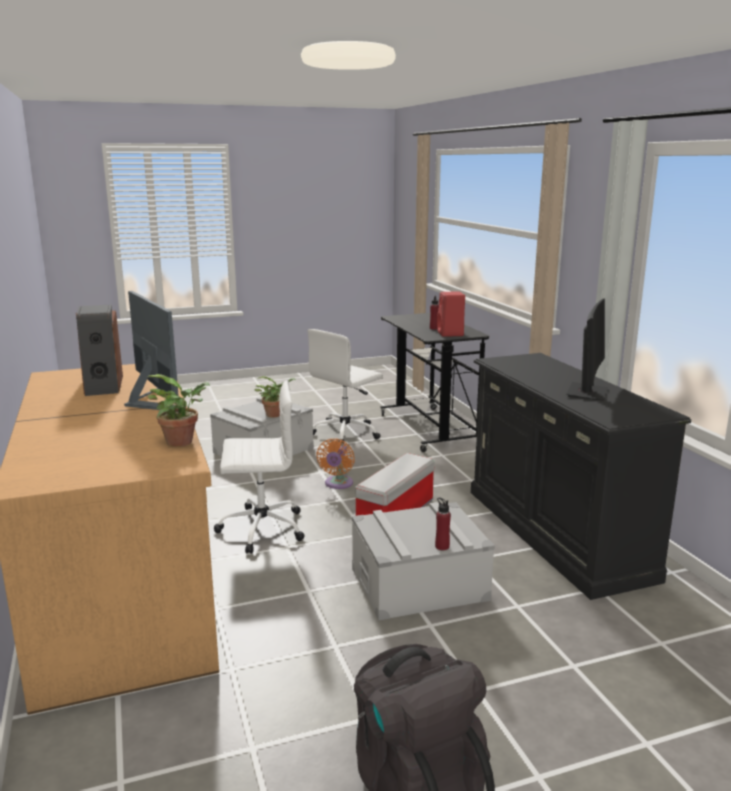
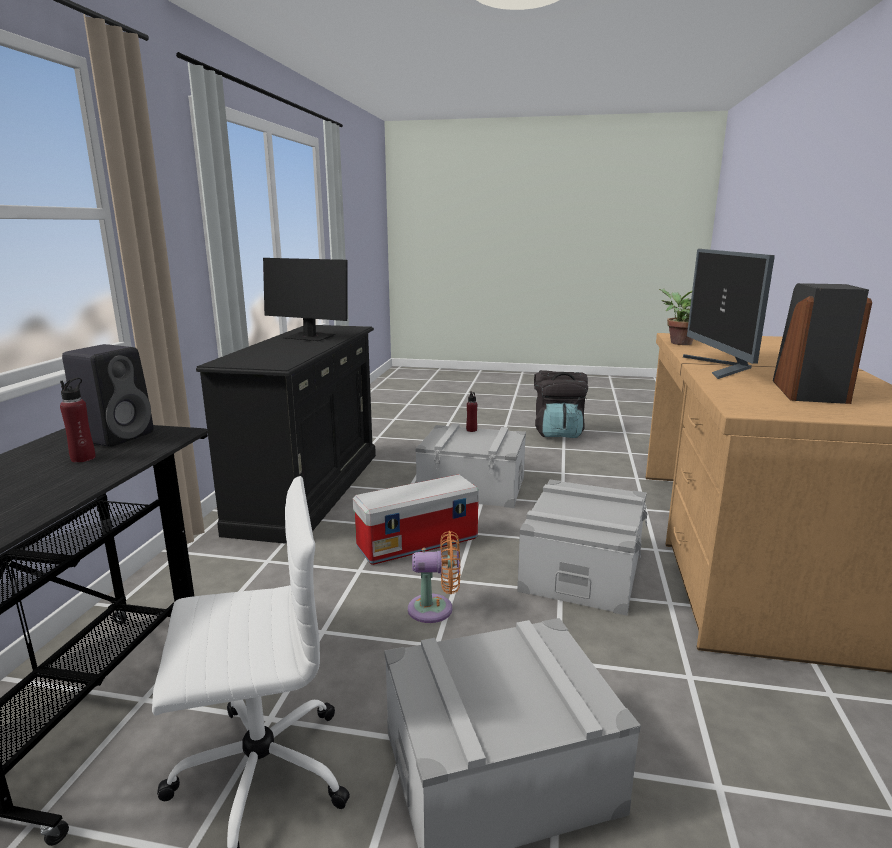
camera: 150 degrees left, 0 degrees up
white office chair [214,380,305,554] -> grey storage box [517,480,648,616]
potted plant [254,376,296,418] -> none
orange fan [316,438,355,489] -> orange fan turned 45 degrees clockwise [408,531,460,623]
red speaker [437,291,465,337] -> black speaker [62,344,154,447]
monitor [566,298,608,401] -> monitor turned 120 degrees counterclockwise [263,258,348,342]

